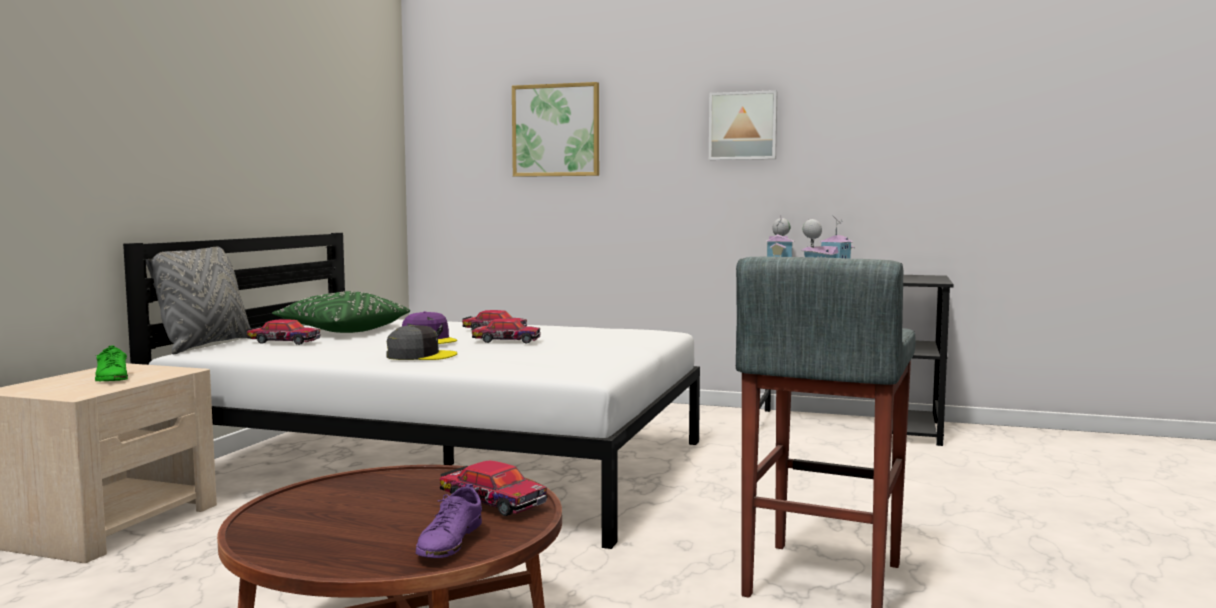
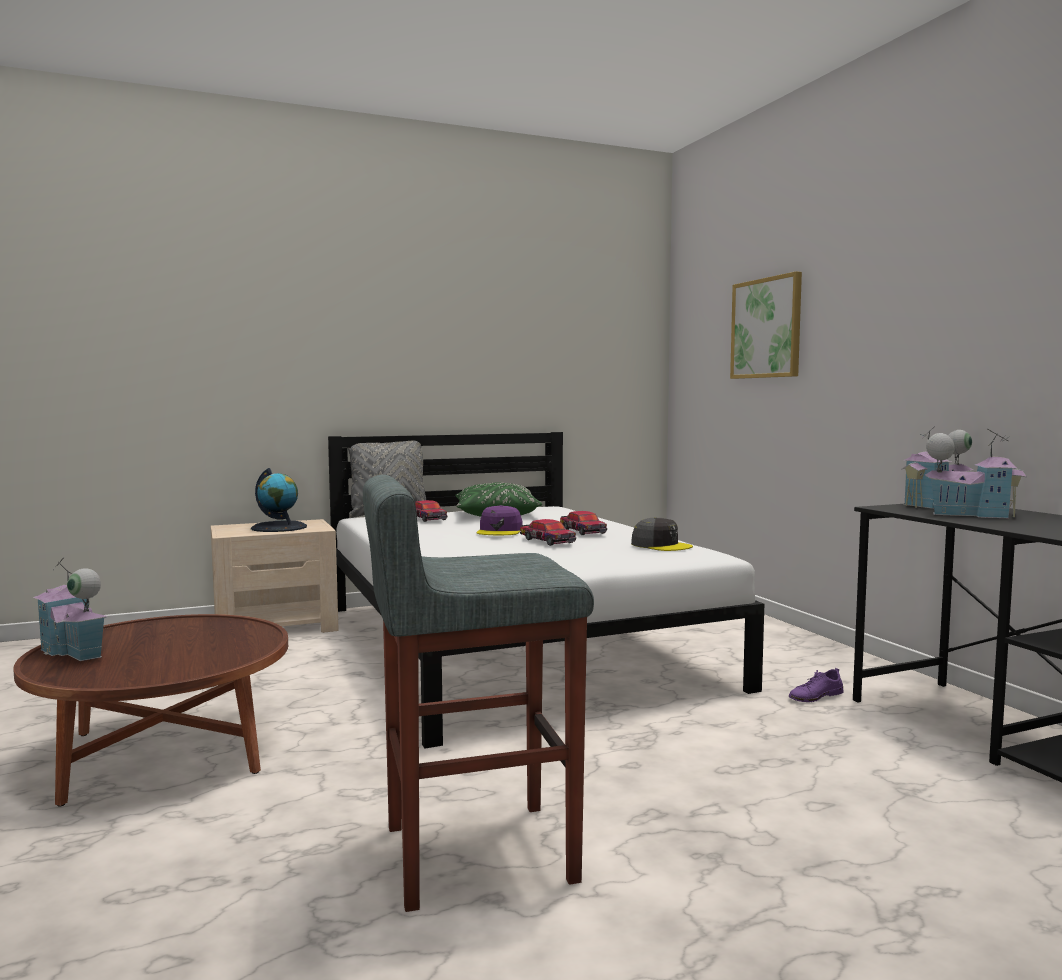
camera: 50 degrees right, 0 degrees up
green shoe [95,345,128,381] -> globe [251,468,307,532]
grey cap [386,325,457,360] -> grey cap moved to [631,517,693,551]
purple shoe [416,484,482,558] -> purple shoe moved to [789,668,844,702]
toy car [440,461,548,516] -> none
picture [709,90,778,160] -> none
none -> toy house [33,557,107,661]

